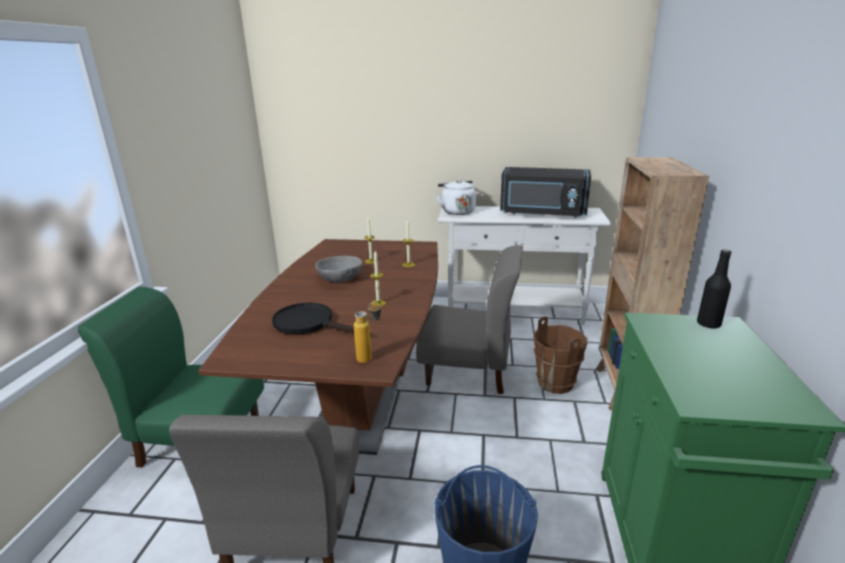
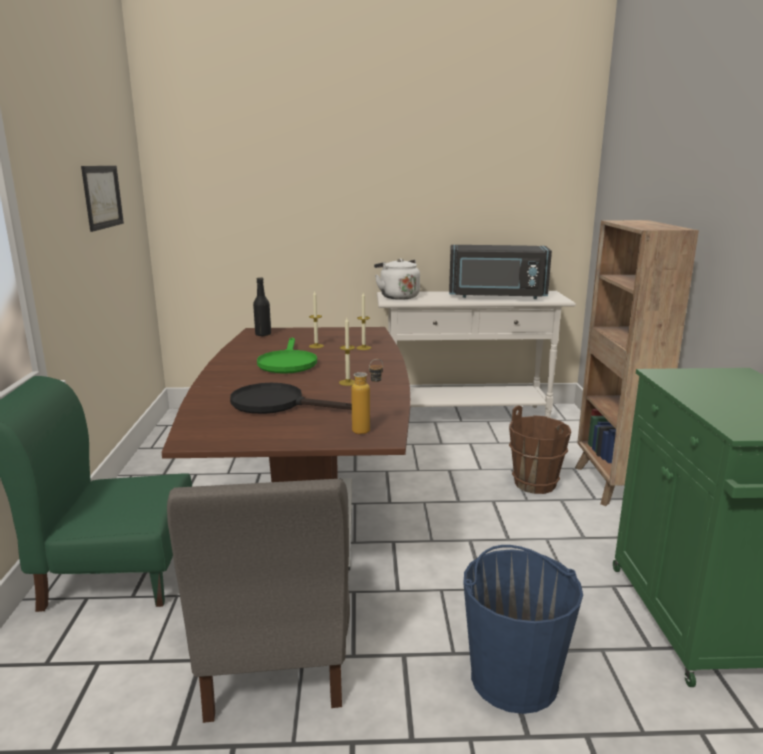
camera: 10 degrees left, 5 degrees down
grey bowl [315,256,362,282] -> green frying pan [257,337,317,374]
grey chair [416,245,523,394] -> none
black bottle [697,249,731,328] -> black bottle moved to [253,277,271,337]
none -> picture [81,166,124,232]

